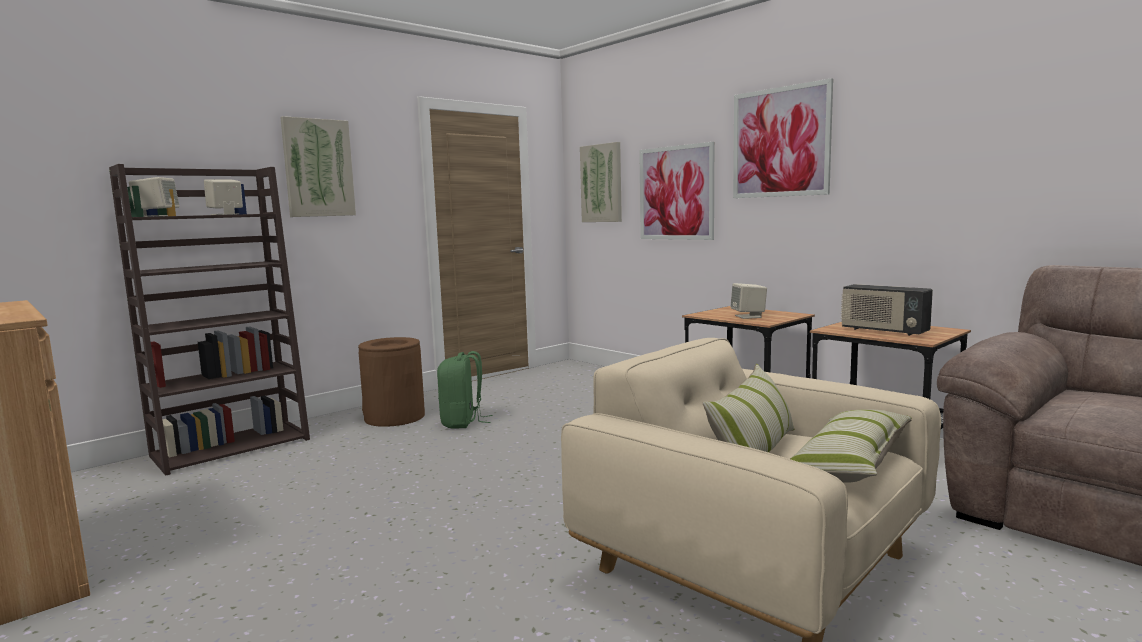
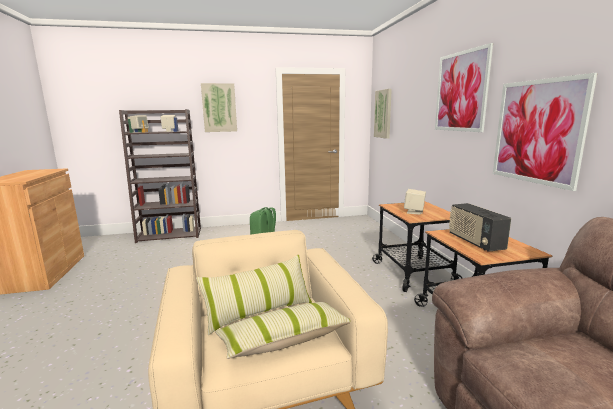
camera: 30 degrees right, 5 degrees up
brown trash can [358,337,425,427] -> none
picture [639,142,714,240] -> picture moved to [493,73,597,191]

